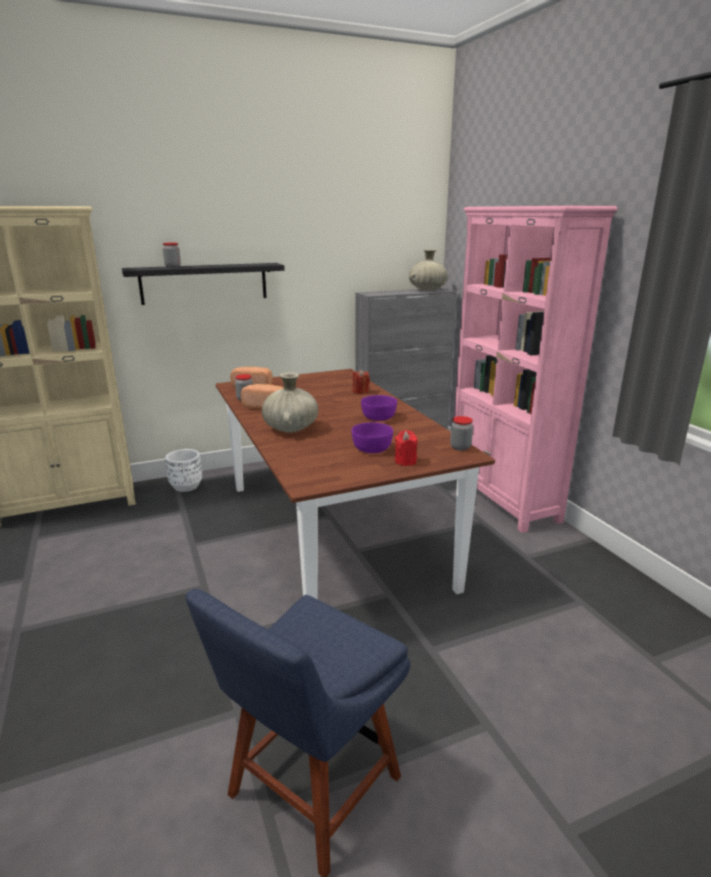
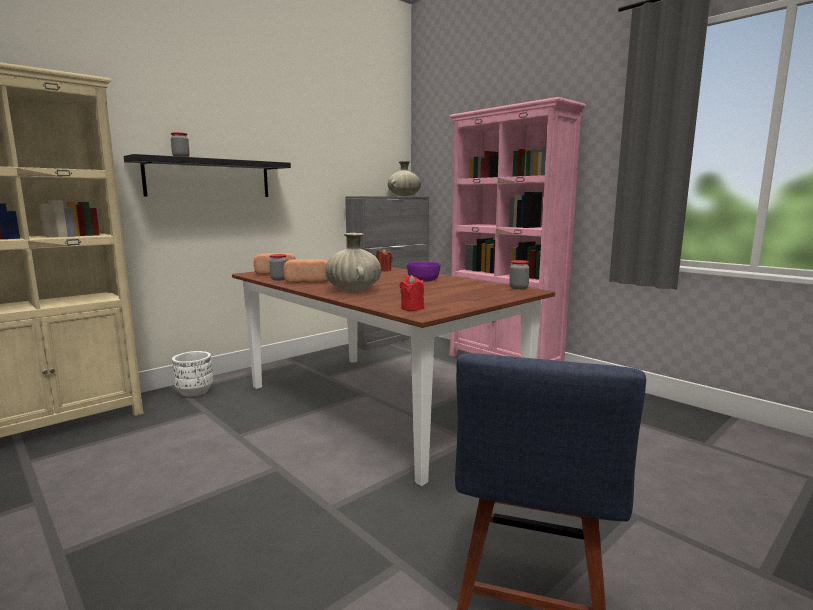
camera: 20 degrees left, 10 degrees down
purple bowl [351,422,393,453] -> none
red candle [395,430,418,466] -> red candle moved to [400,275,424,311]

